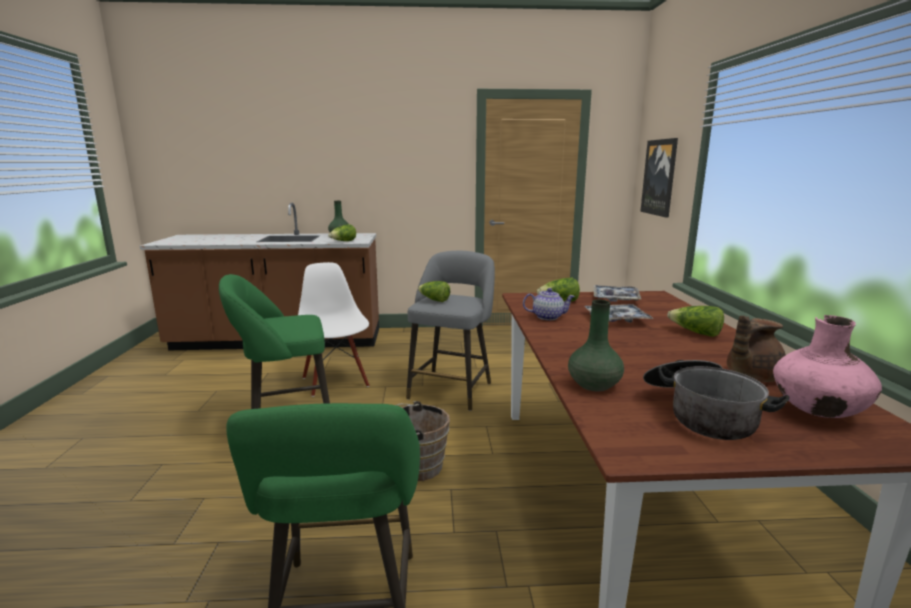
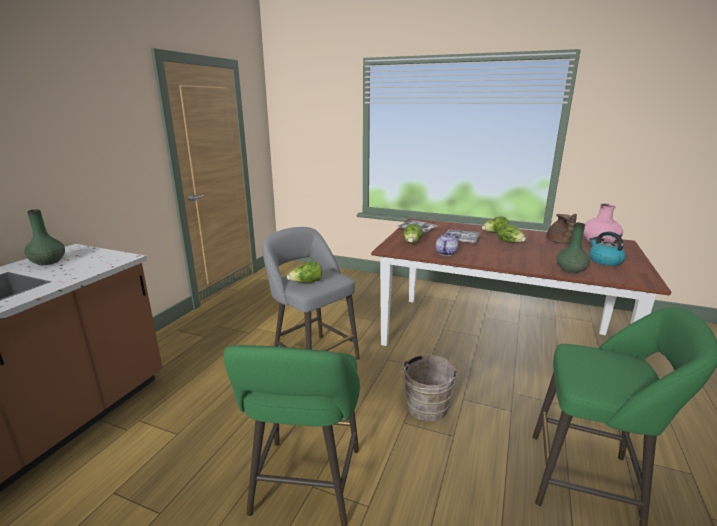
camera: 65 degrees left, 5 degrees up
white chair [298,262,369,397] -> none
lettuce [328,224,356,241] -> lettuce moved to [497,223,526,243]
picture [640,138,678,218] -> none
cooking pot [643,360,790,440] -> kettle [589,232,626,266]

